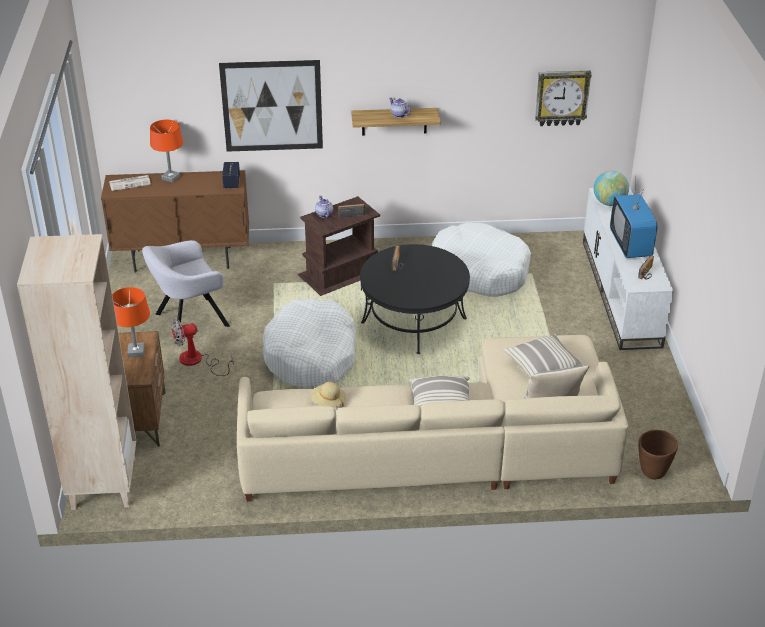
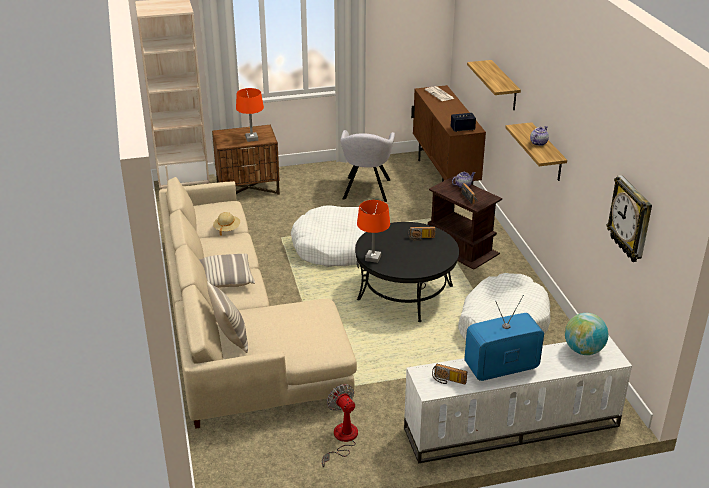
camera: 80 degrees right, 5 degrees down
grey armchair [142,240,230,344] -> grey armchair turned 135 degrees counterclockwise [340,130,395,202]
orange table lamp [150,120,183,183] -> orange table lamp moved to [357,200,390,263]
fan [171,319,234,376] -> fan moved to [322,384,358,467]
picture [219,60,323,152] -> shelf [467,60,521,110]
pillow [504,334,584,377] -> none
brown planter [638,430,678,479] -> none

